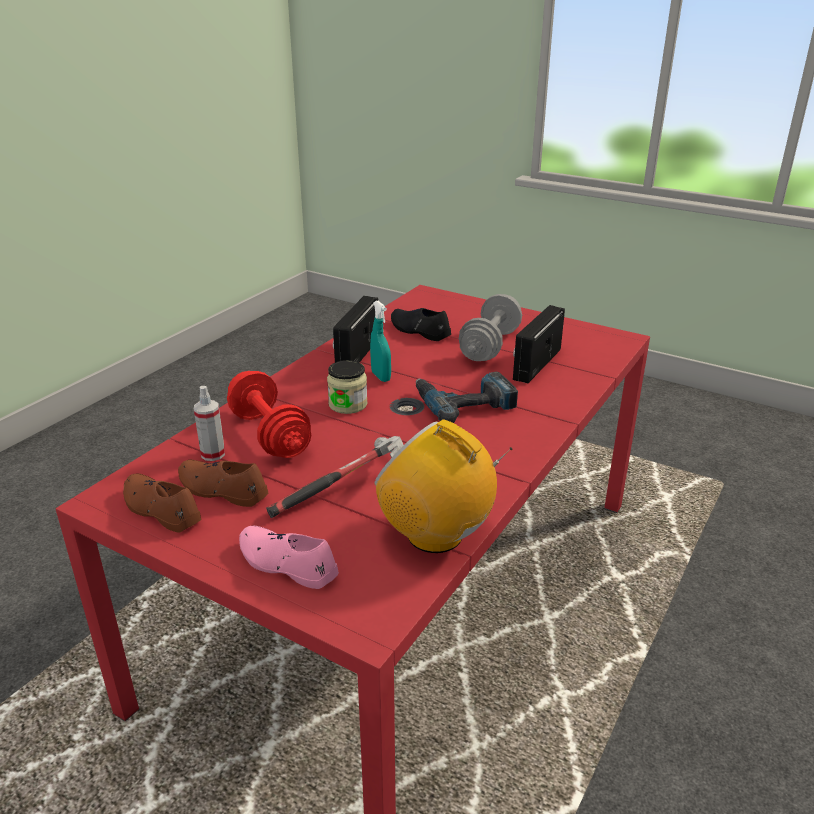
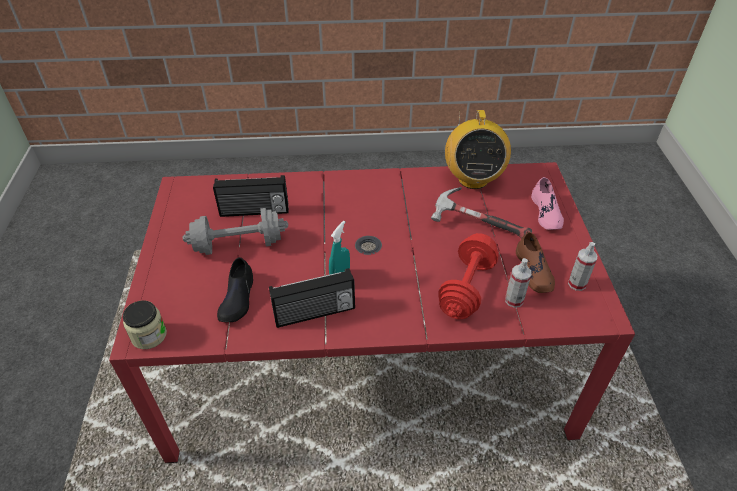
camera: 125 degrees left, 15 degrees up
brown shoe [123,473,202,533] -> spray bottle [568,242,598,291]
jar [327,360,368,414] -> jar moved to [123,300,167,349]
power drill [416,372,518,423] -> none

